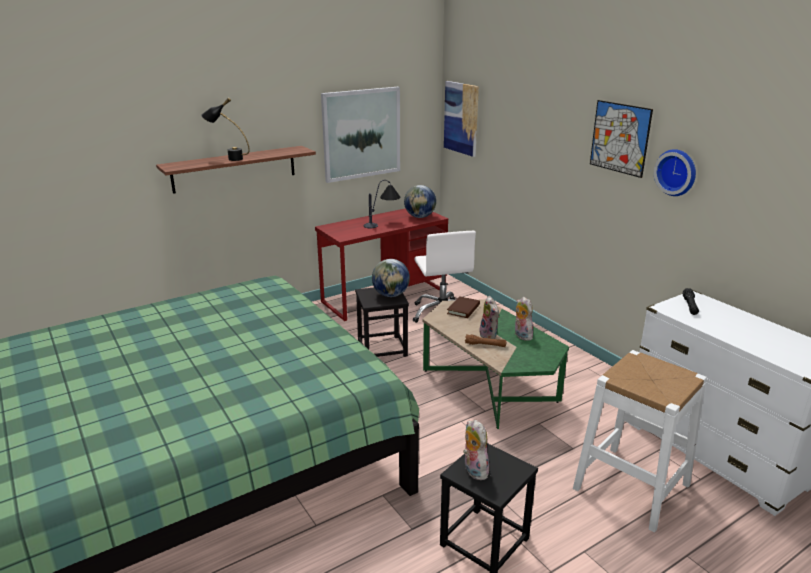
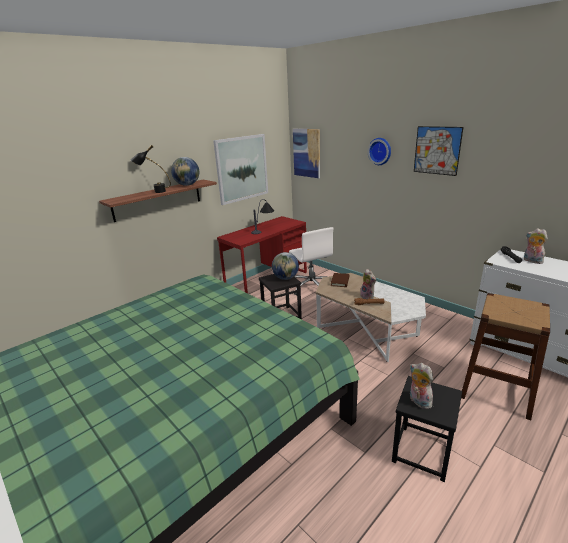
camera: 10 degrees left, 0 degrees up
globe [404,185,436,218] -> globe moved to [171,157,199,186]
green coffee table [422,299,569,429] -> white coffee table [316,273,426,362]
plush toy [515,297,533,341] -> plush toy moved to [524,228,548,264]
white stool [573,350,707,533] -> brown stool [461,293,550,420]
wall clock [654,149,696,196] -> wall clock moved to [368,138,391,165]

